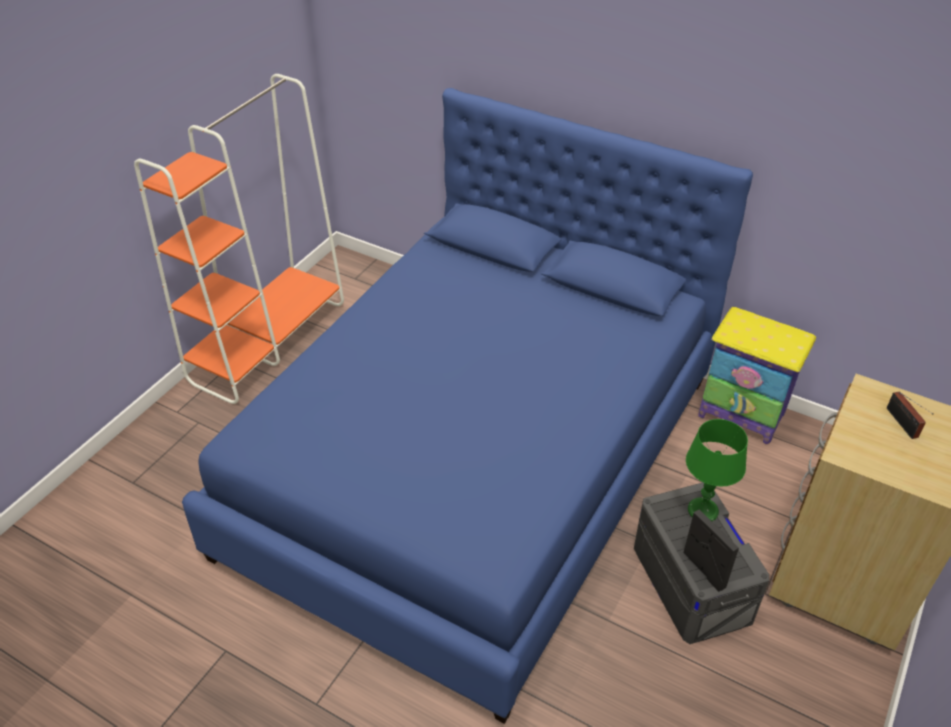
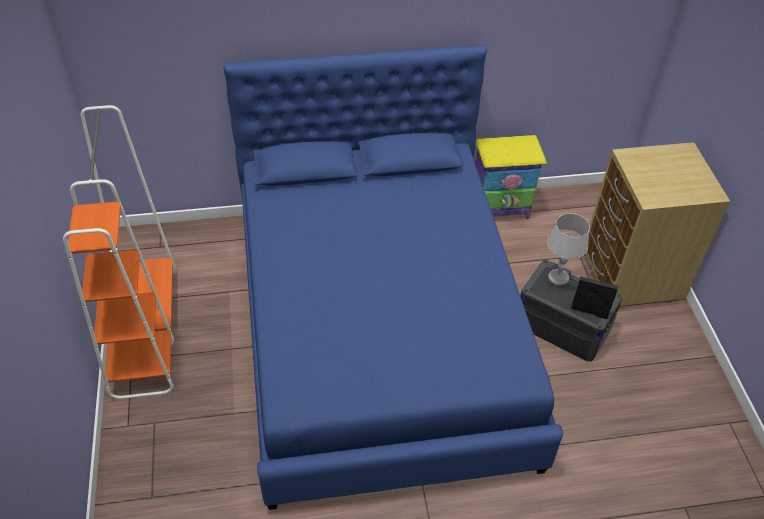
camera: 40 degrees left, 5 degrees up
green table lamp [686,419,748,521] -> grey table lamp [547,213,590,286]
radio [887,391,934,439] -> none

